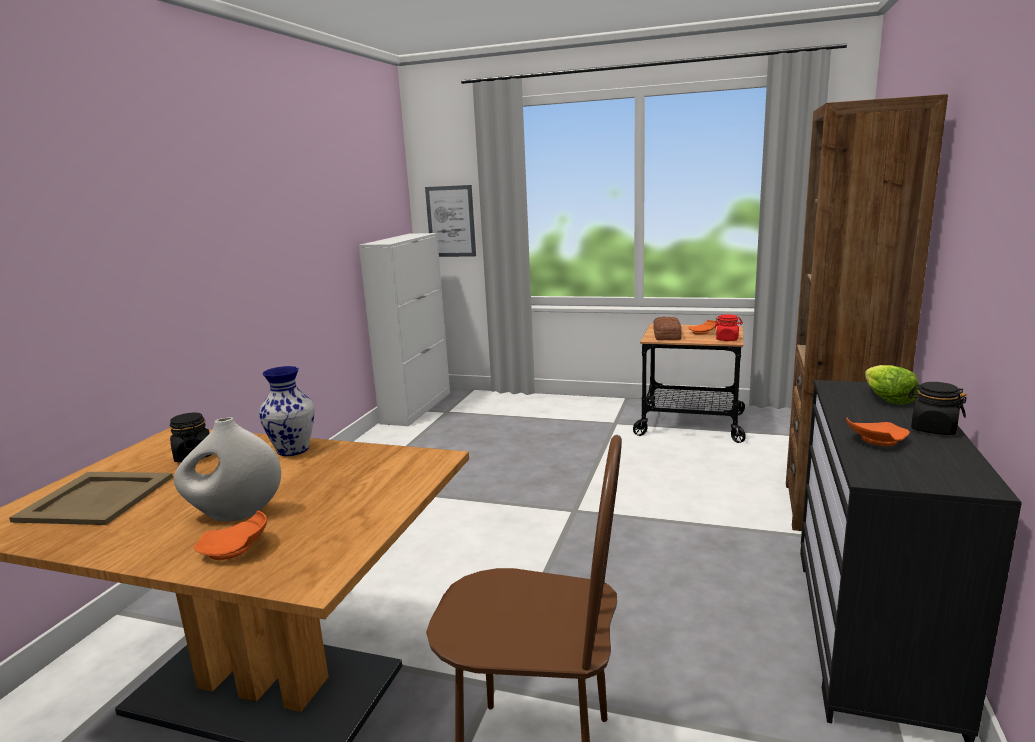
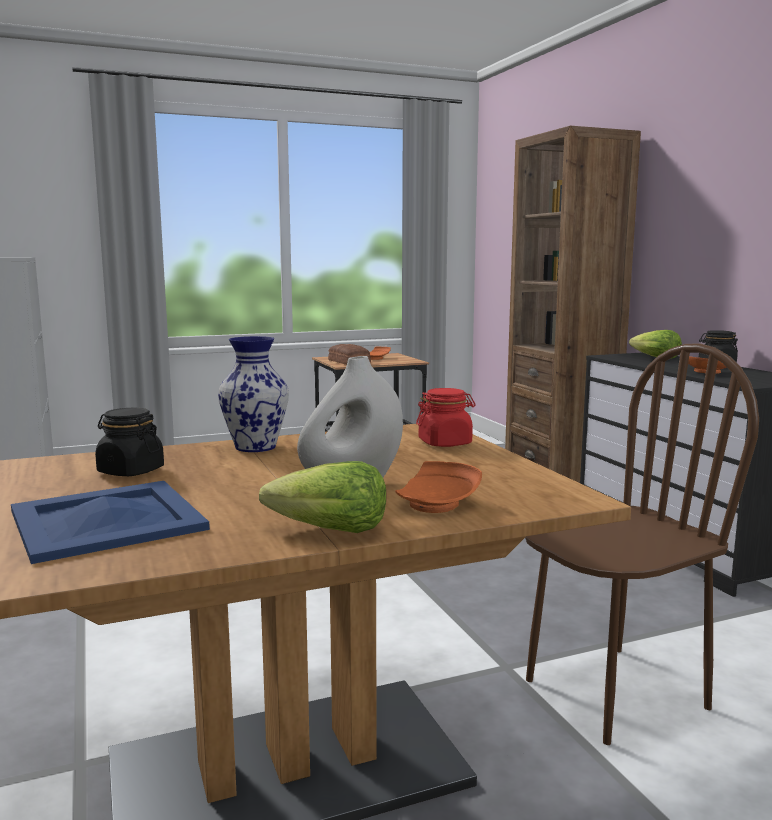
camera: 40 degrees left, 5 degrees down
beige tray [9,472,173,525] -> blue tray [11,481,210,564]
picture [425,185,476,257] -> none
red jar [714,314,743,341] -> red jar moved to [416,388,475,447]
none -> lettuce [259,461,386,533]

